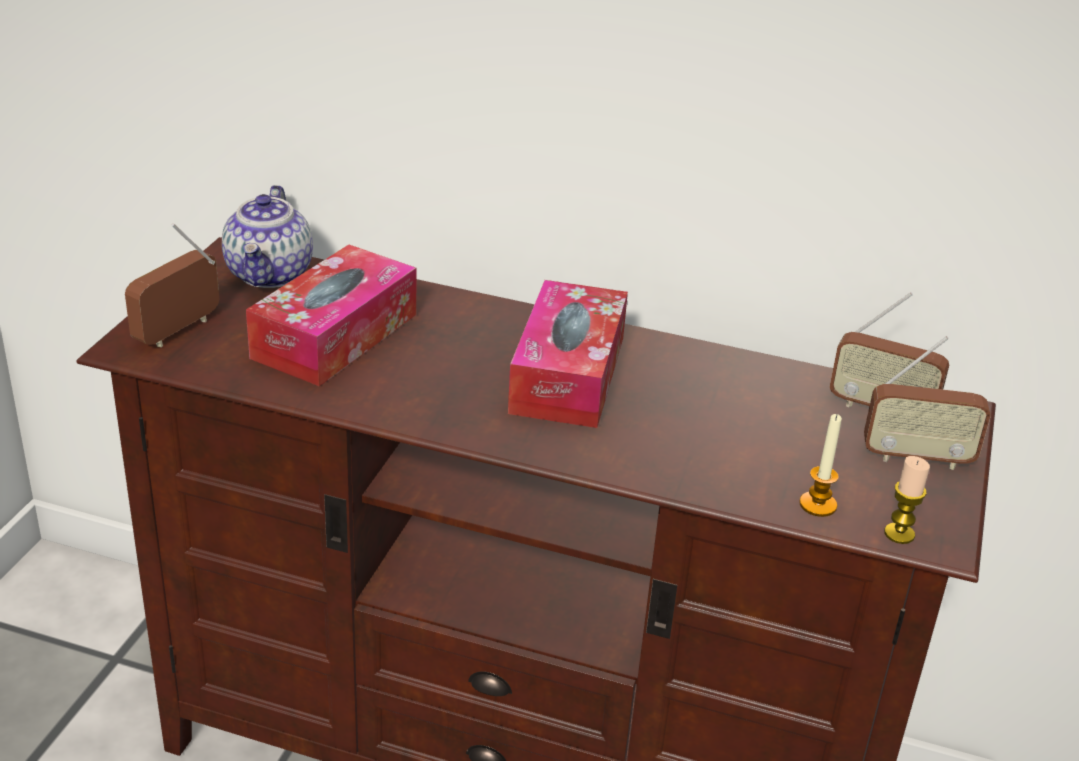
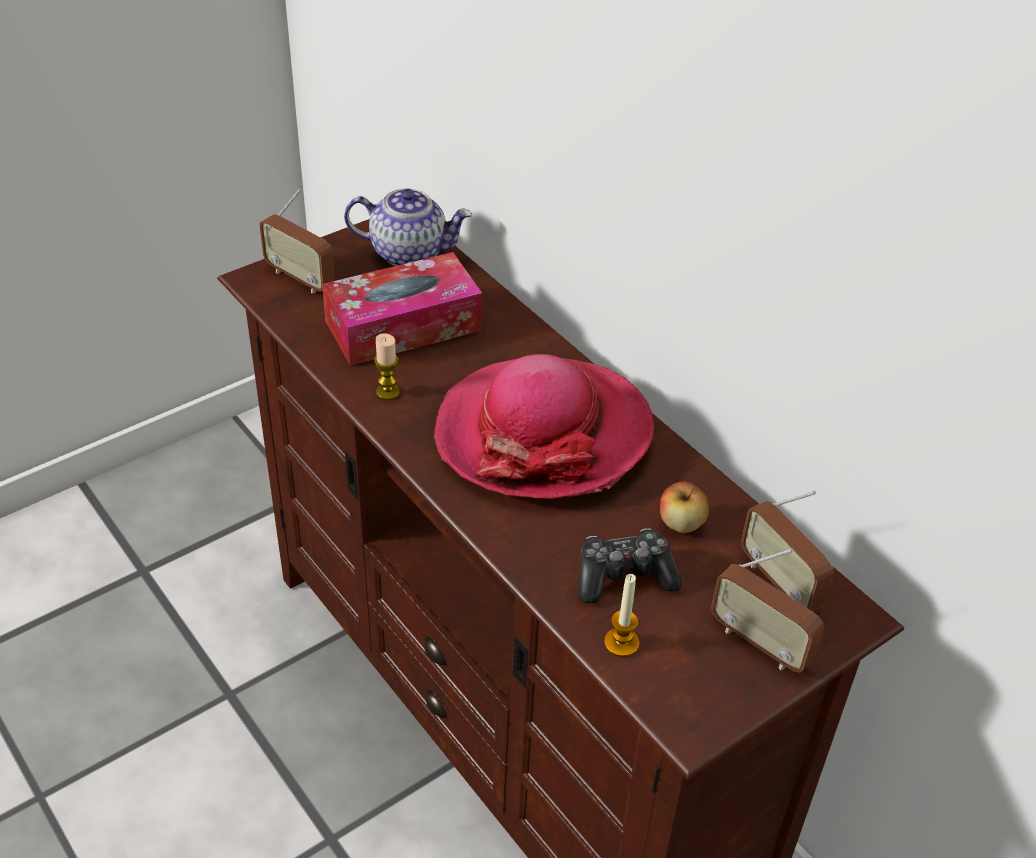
camera: 35 degrees right, 10 degrees up
radio [125,223,219,347] -> radio turned 120 degrees counterclockwise [259,188,335,294]
teapot [222,185,313,288] -> teapot turned 120 degrees counterclockwise [344,188,472,266]
tissue box [508,280,628,428] -> hat [434,354,654,499]
candle [884,456,930,544] -> candle moved to [374,333,400,400]
none -> game controller [578,528,682,604]
none -> apple [660,481,709,533]

